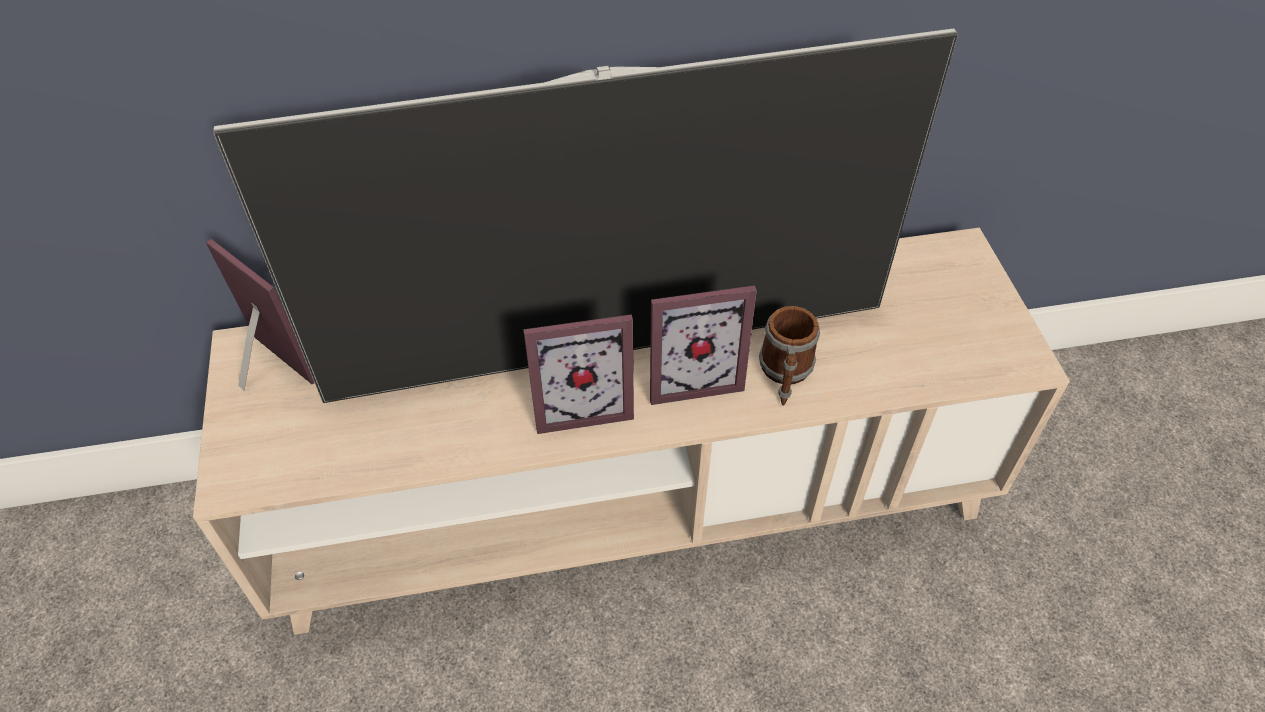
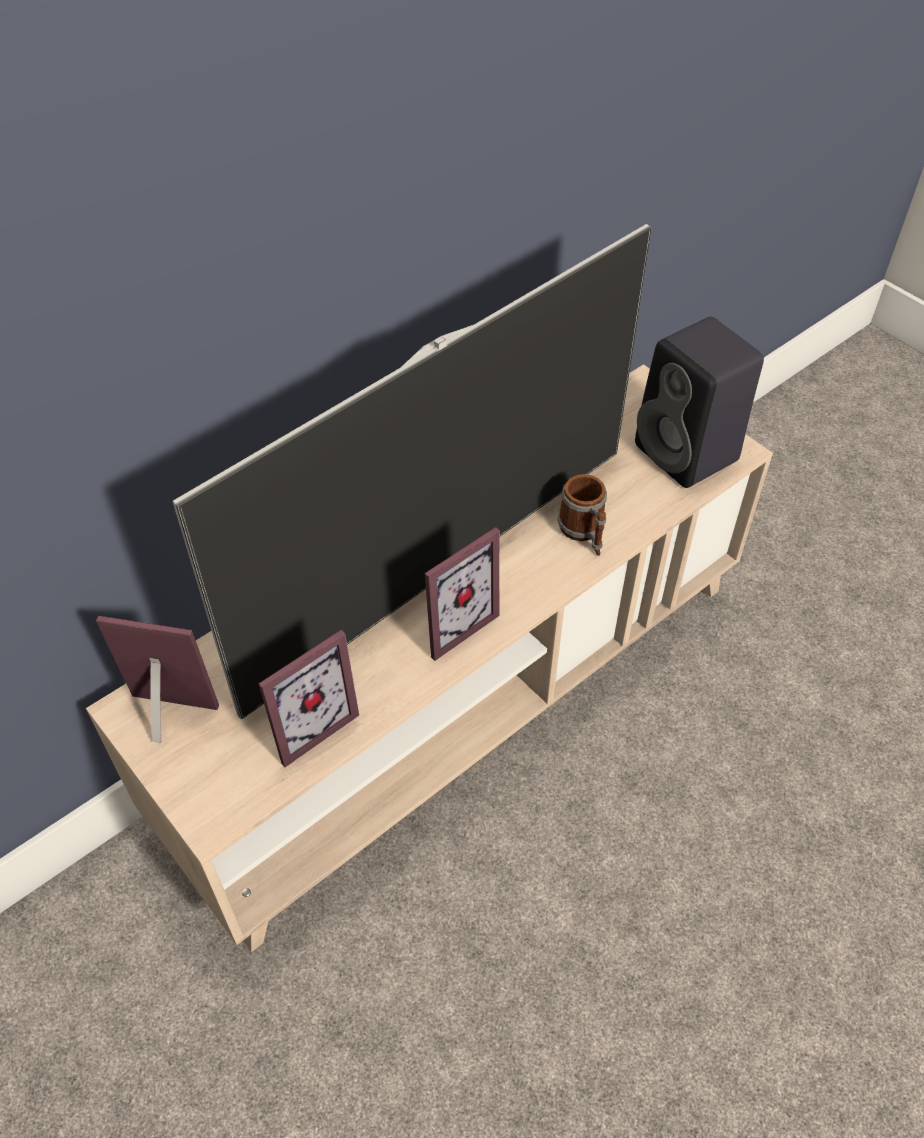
camera: 30 degrees left, 0 degrees up
picture frame [650,285,757,405] -> picture frame moved to [259,630,359,767]
none -> black speaker [635,317,764,488]

